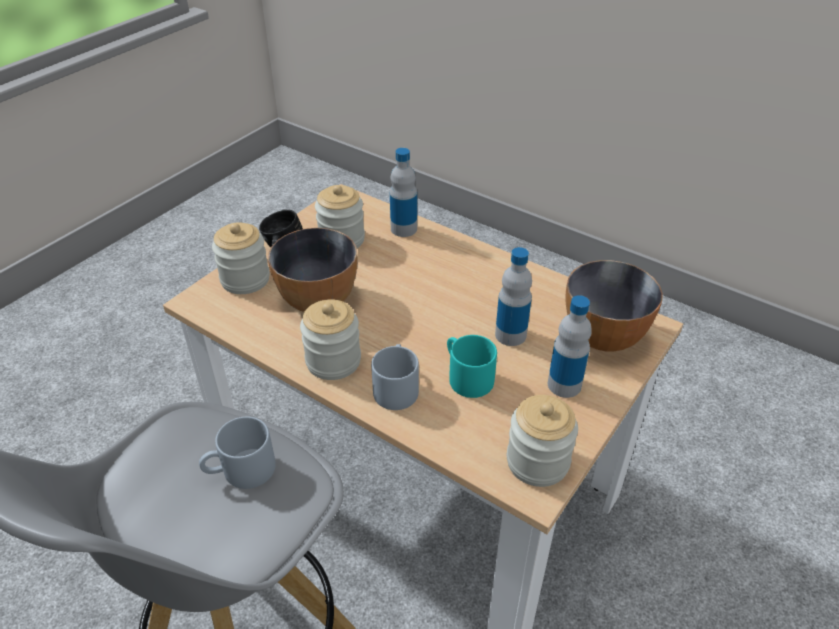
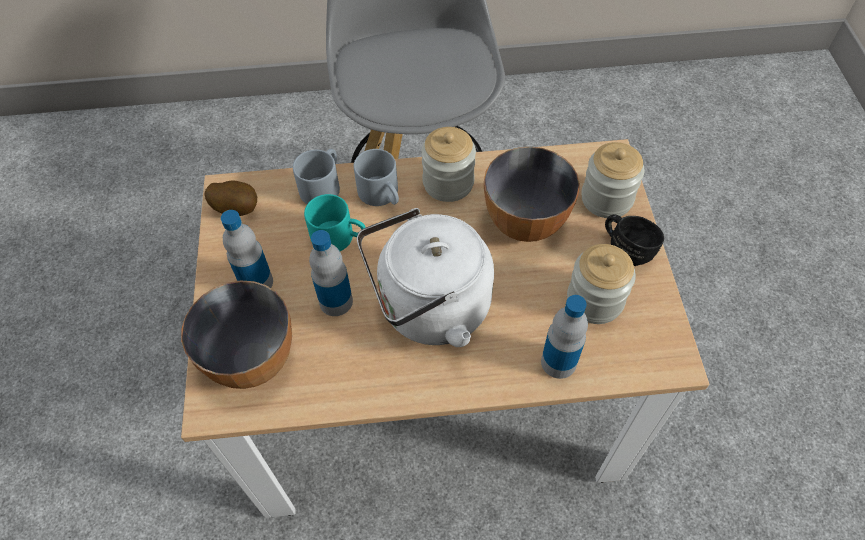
camera: 140 degrees right, 15 degrees up
grey mug [199,417,276,489] -> grey mug moved to [293,149,340,204]
jar [507,395,578,487] -> potato [204,180,257,216]
none -> white kettle [357,208,494,347]

